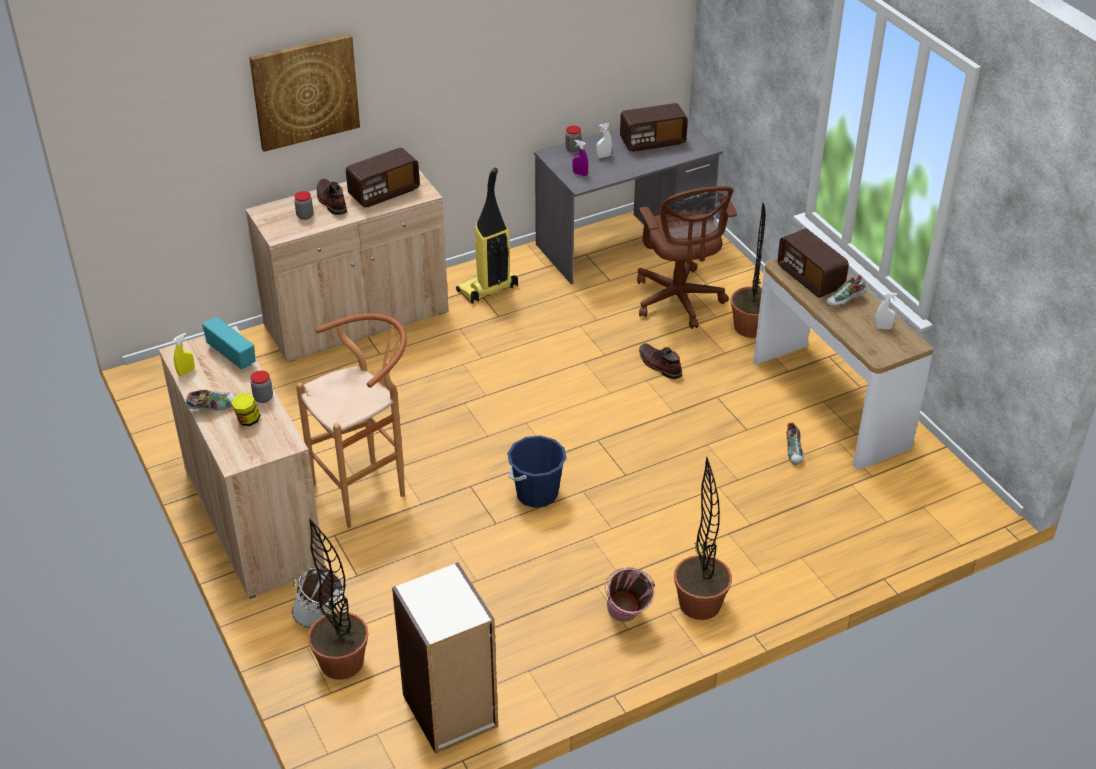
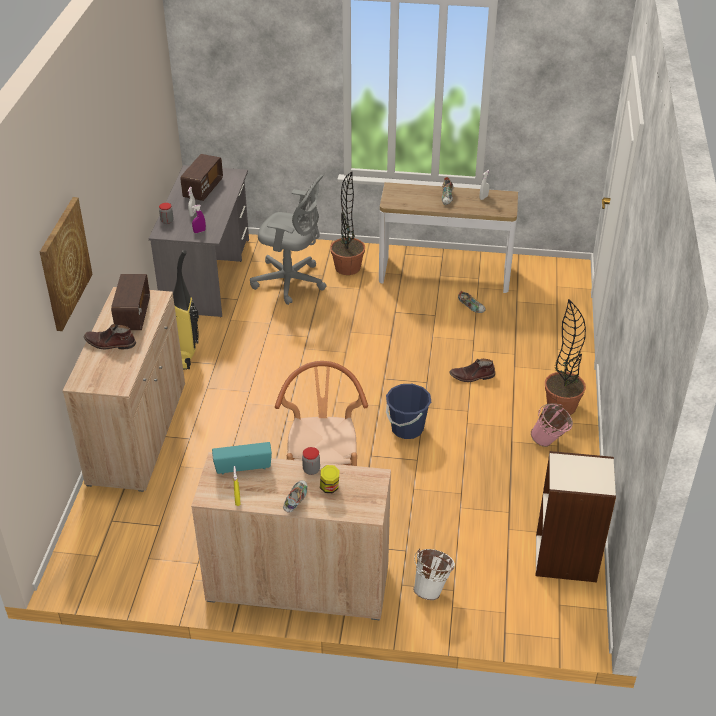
camera: 55 degrees left, 0 degrees up
jar [294,191,313,220] -> none
potted plant [307,519,369,680] -> none
brown office chair [637,186,737,329] -> grey office chair [250,175,327,305]
brown boot [639,343,682,379] -> brown boot moved to [449,359,495,382]
radio [777,228,849,298] -> none

